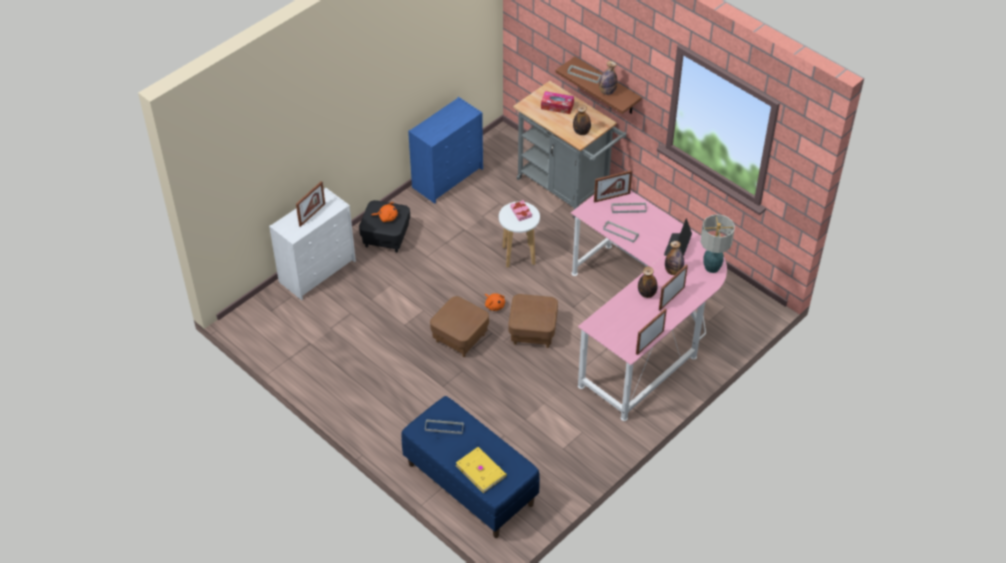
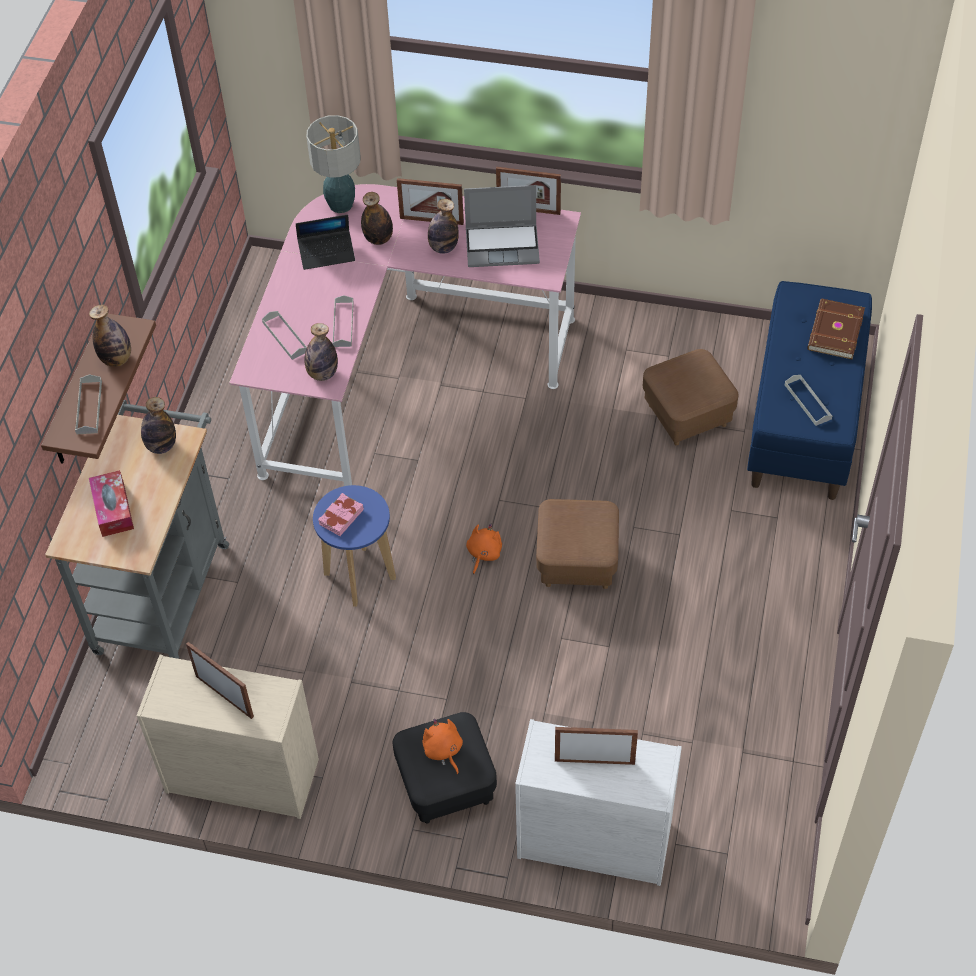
camera: 120 degrees left, 5 degrees up
blue dresser [408,97,483,204] -> beige dresser [137,655,319,819]
yellow book [456,447,507,493] -> brown book [808,299,865,359]
white stool [499,201,540,268] -> blue stool [313,485,396,607]
brown ottoman [508,294,558,348] -> brown ottoman moved to [643,349,738,446]
picture frame [594,170,632,203] -> picture frame moved to [186,642,254,719]
none -> bottle [305,323,338,381]
none -> laptop [464,185,540,267]

